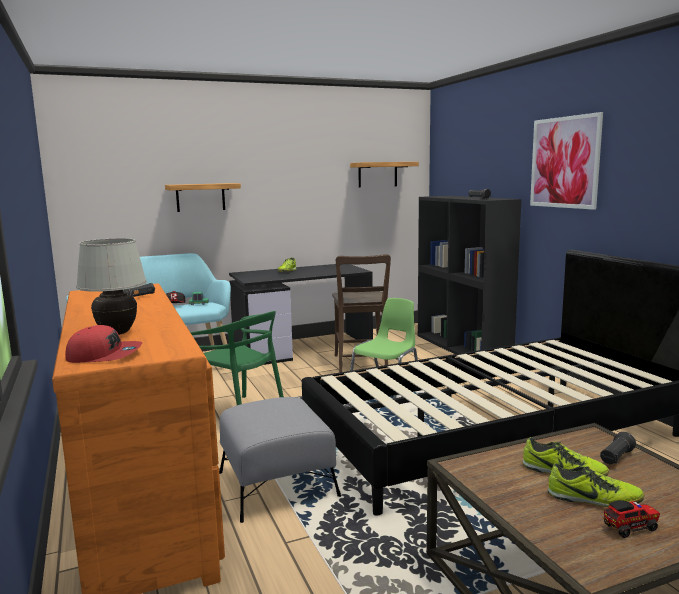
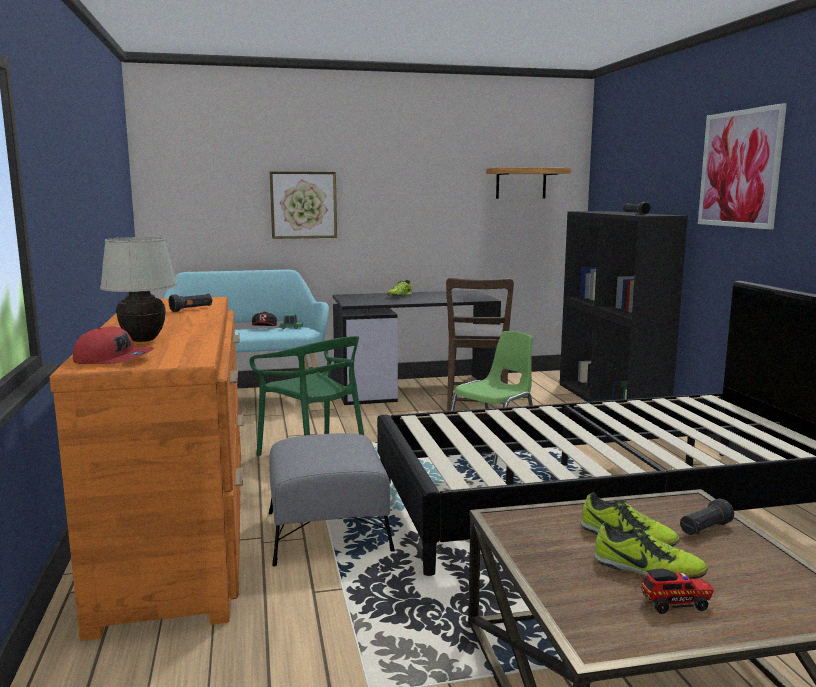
camera: 10 degrees right, 0 degrees up
shelf [165,183,241,212] -> picture [269,171,337,239]

